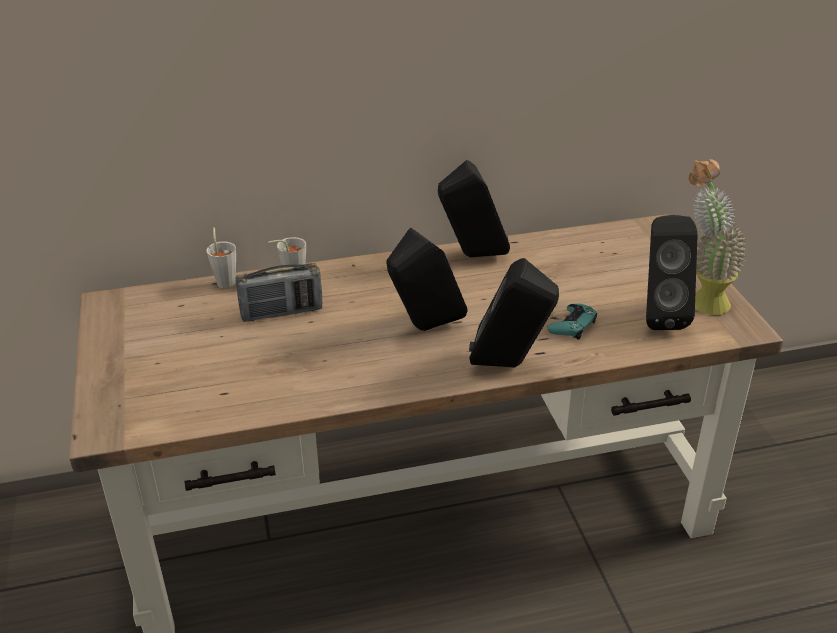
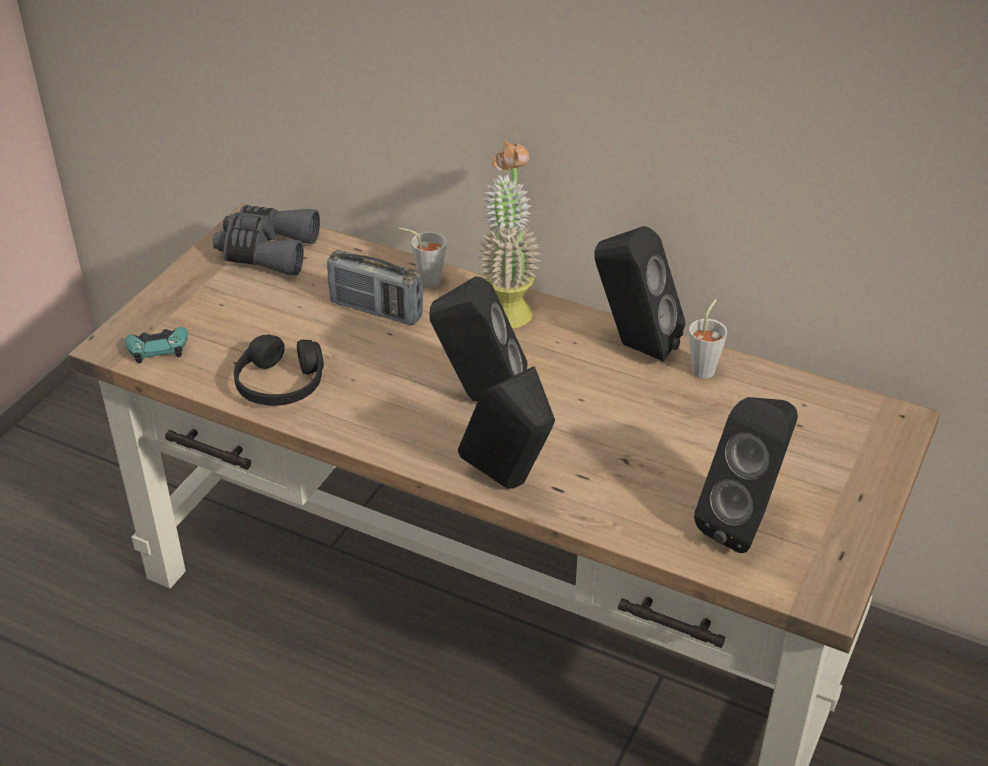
camera: 40 degrees right, 5 degrees up
grey cup [206,227,236,289] -> grey cup moved to [689,299,727,379]
turquoise game controller [547,303,597,340] -> turquoise game controller moved to [125,327,188,364]
potted plant [689,159,747,315] -> potted plant moved to [477,140,541,328]
none -> grey binoculars [213,205,320,276]
none -> black headphones [234,334,324,406]

